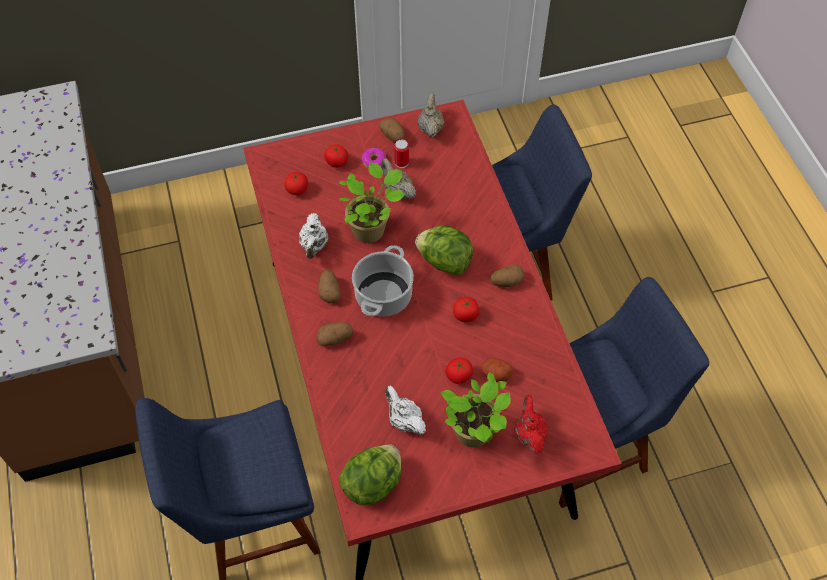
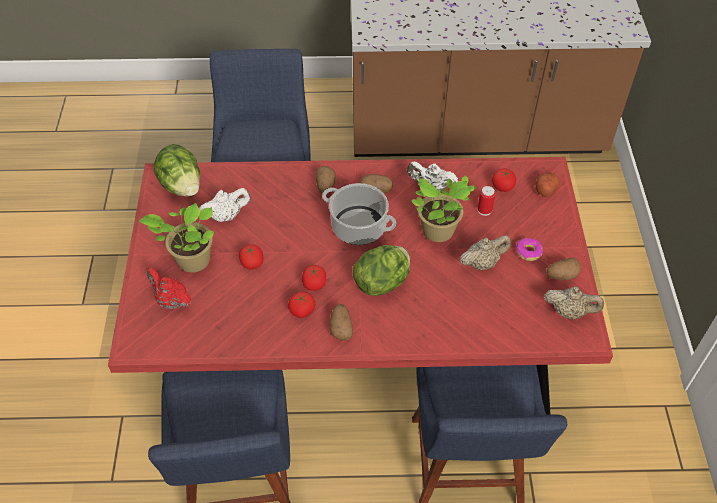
camera: 105 degrees right, 5 degrees down
tomato [324,144,348,168] -> tomato moved to [288,292,315,318]
can [394,140,409,168] -> can moved to [477,186,496,216]
potato [481,358,513,382] -> potato moved to [536,173,560,197]
red teapot [514,395,548,454] -> red teapot turned 150 degrees counterclockwise [147,268,192,309]

